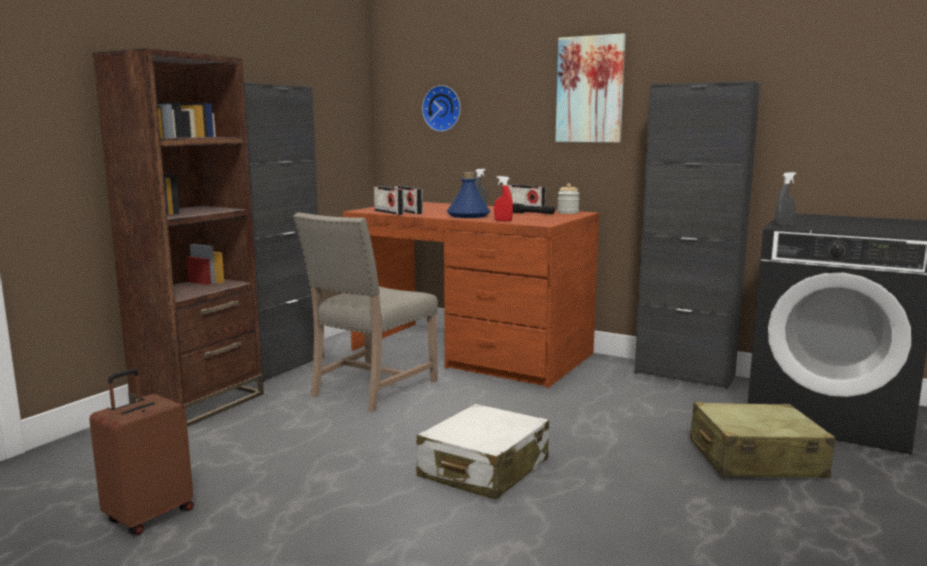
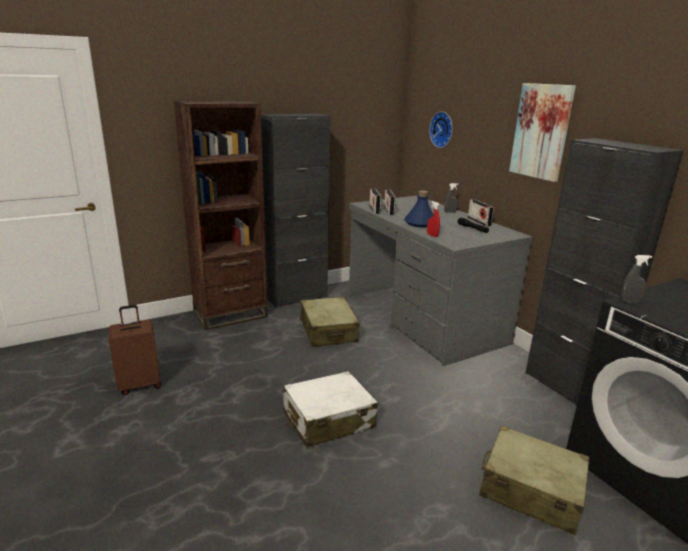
camera: 30 degrees right, 10 degrees up
beige chair [293,213,438,412] -> beige suitcase [300,297,360,347]
brown desk [343,202,599,388] -> grey desk [349,196,532,366]
jar [557,183,580,214] -> none

